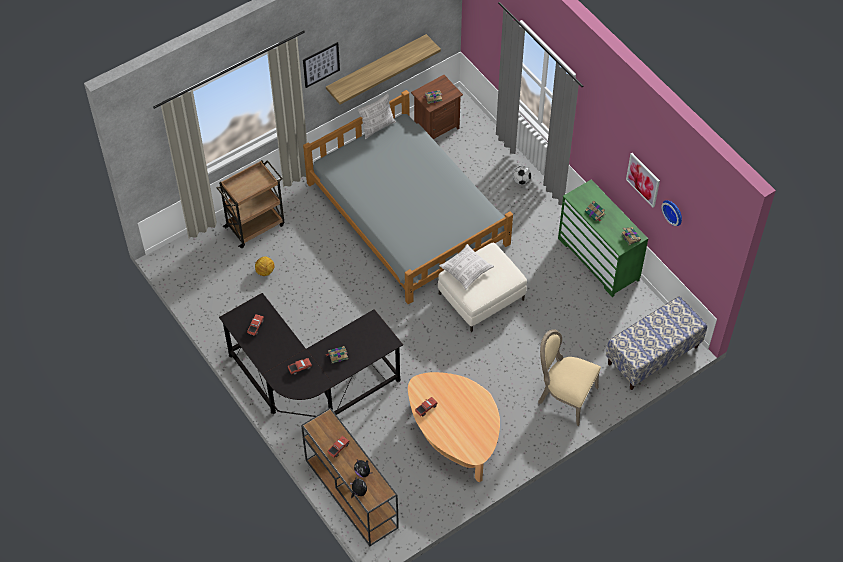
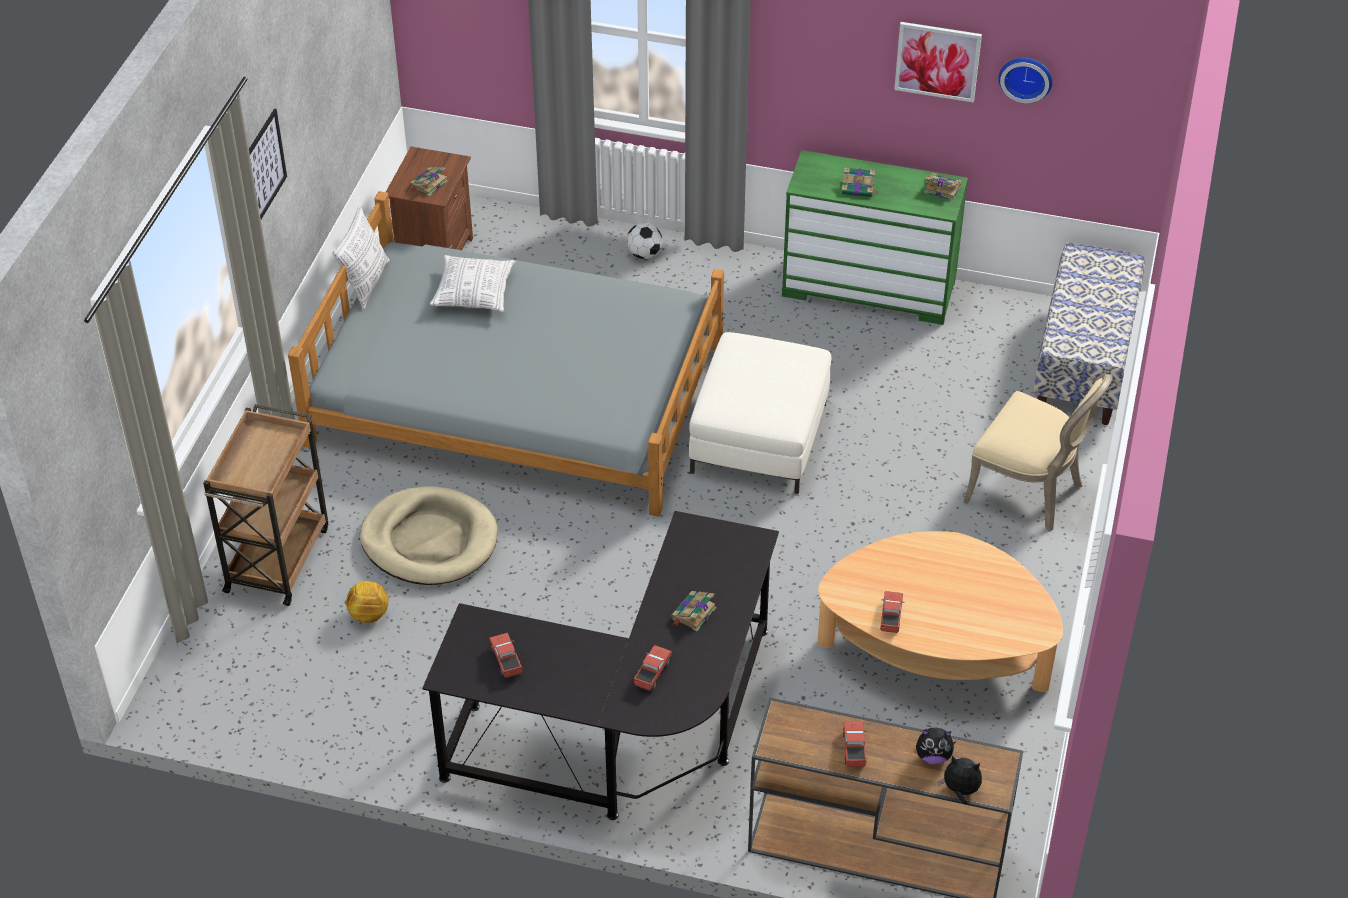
camera: 40 degrees left, 10 degrees down
shelf [326,34,441,105] -> none
pillow [439,244,494,289] -> pillow moved to [429,255,515,312]
beige chair [538,329,601,426] -> beige chair turned 135 degrees counterclockwise [963,373,1113,531]
none -> beige dog bed [360,486,498,585]

